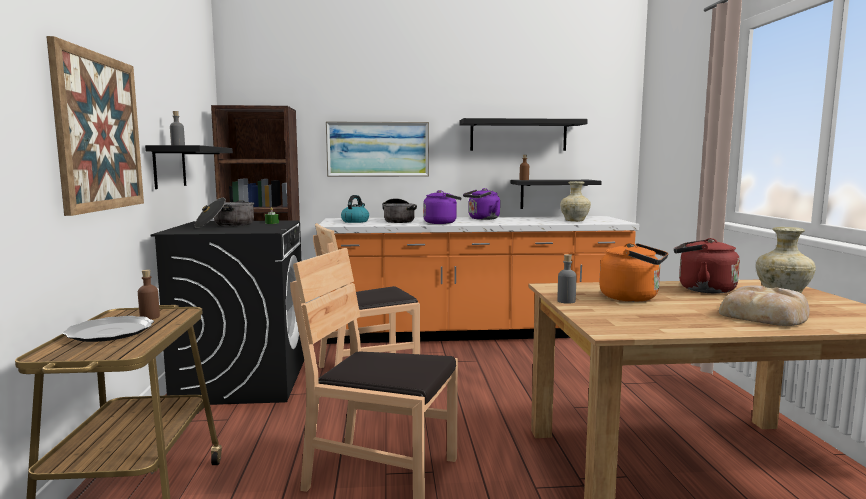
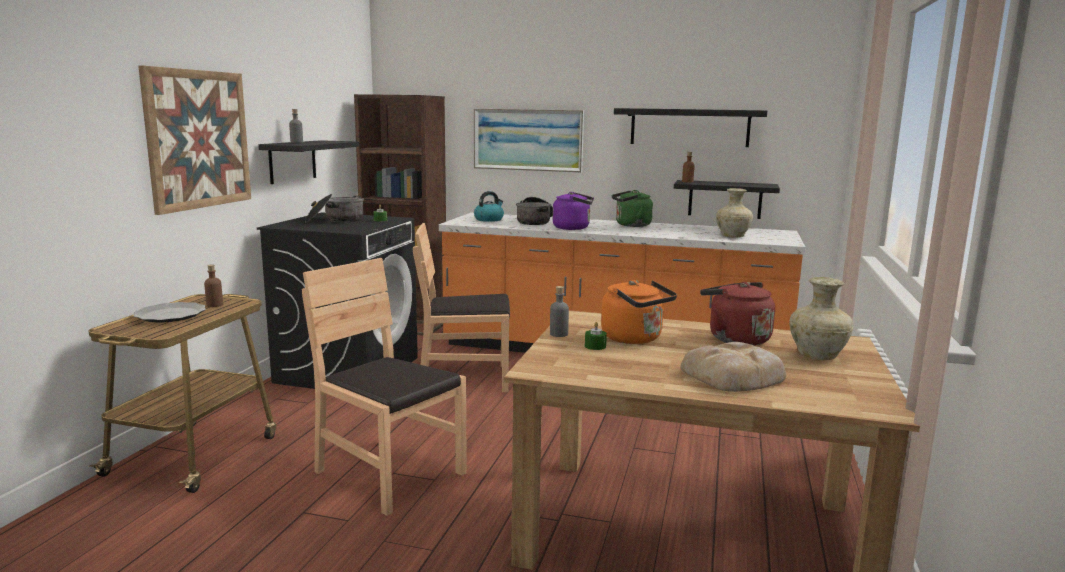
camera: 20 degrees right, 5 degrees up
purple kettle [463,188,500,220] -> green kettle [612,190,653,227]
none -> green candle [585,322,607,350]

